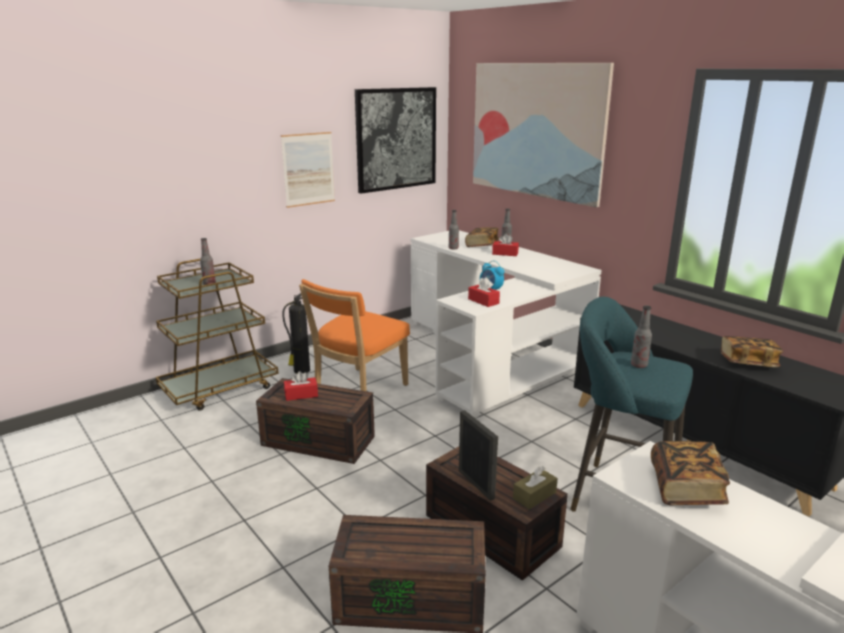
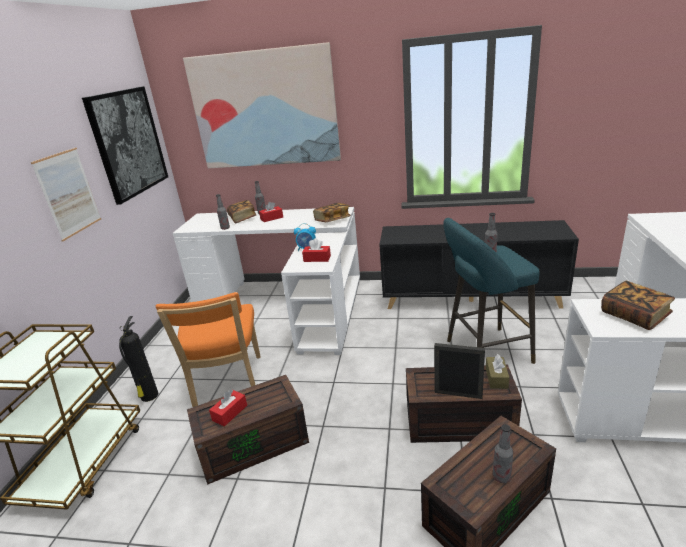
camera: 40 degrees left, 5 degrees up
bottle [200,238,216,285] -> bottle moved to [493,424,513,483]
book [721,336,784,368] -> book moved to [313,203,350,222]

